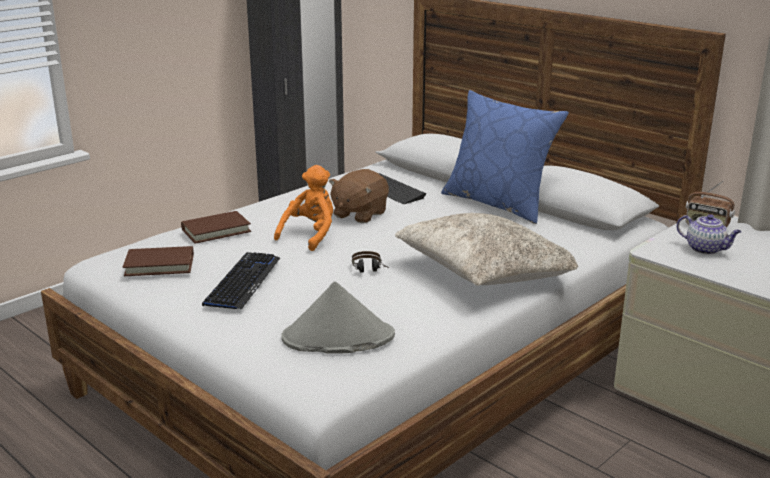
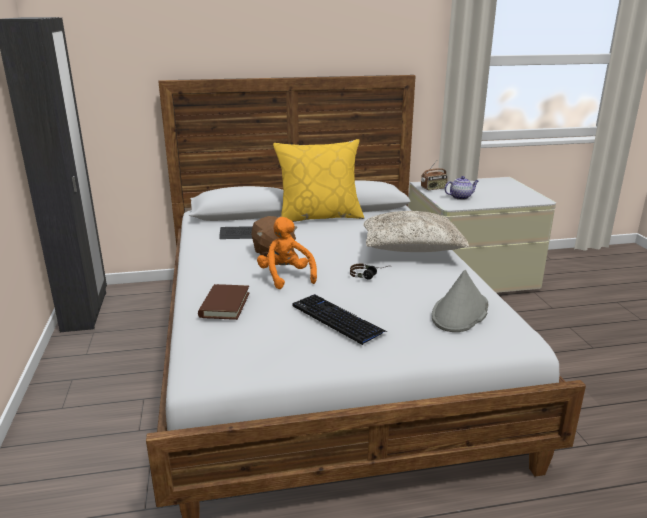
camera: 55 degrees left, 0 degrees up
brown book [123,246,194,276] -> none
blue pillow [441,90,569,224] -> yellow pillow [273,139,364,222]

